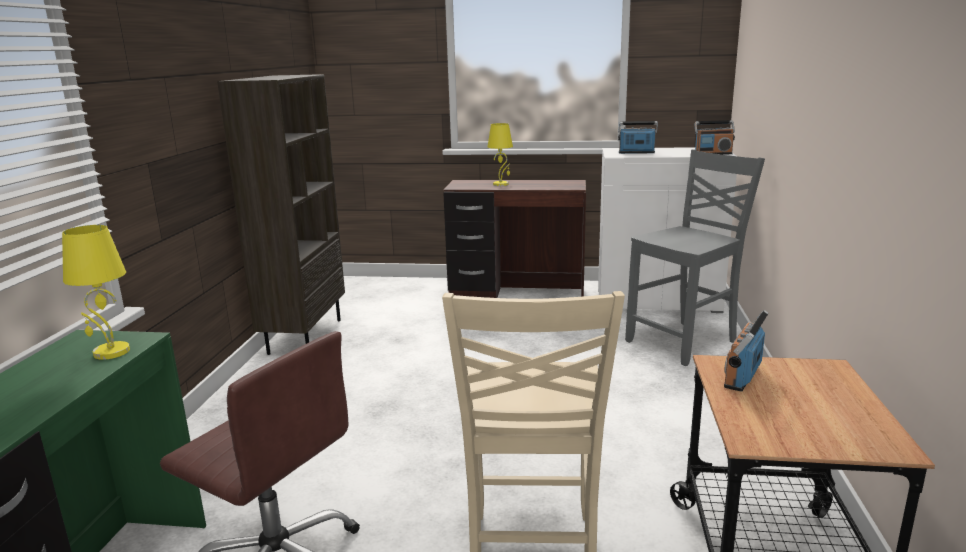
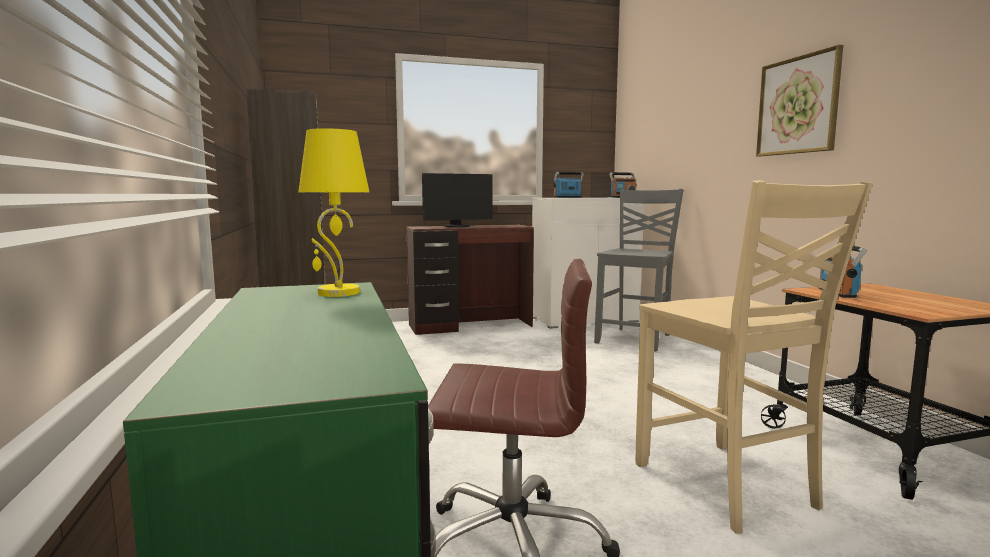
camera: 25 degrees left, 10 degrees down
yellow table lamp [488,123,513,186] -> monitor [422,173,492,227]
none -> picture [756,45,843,157]

